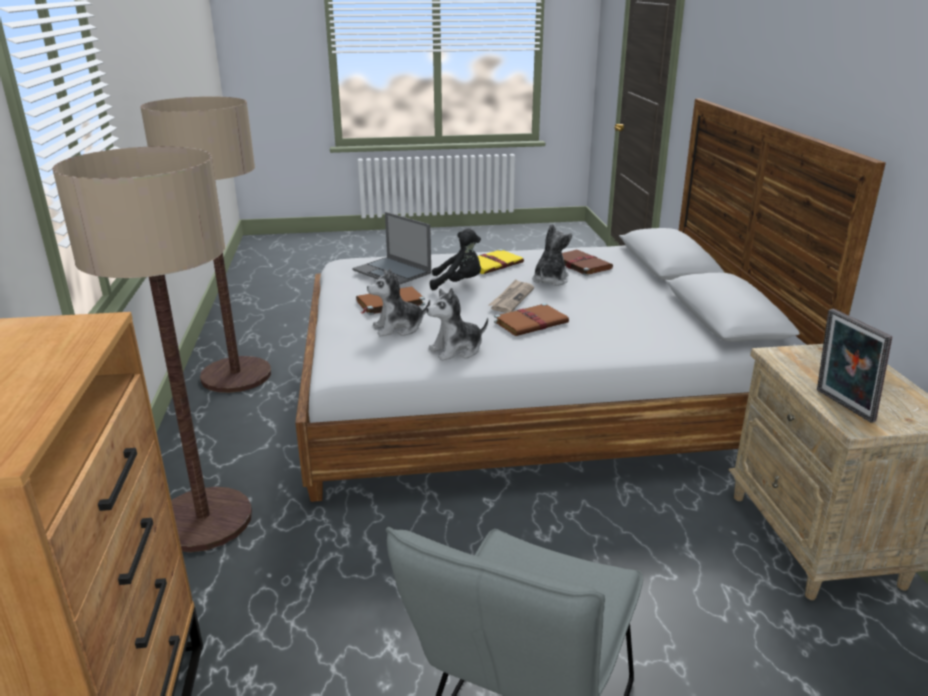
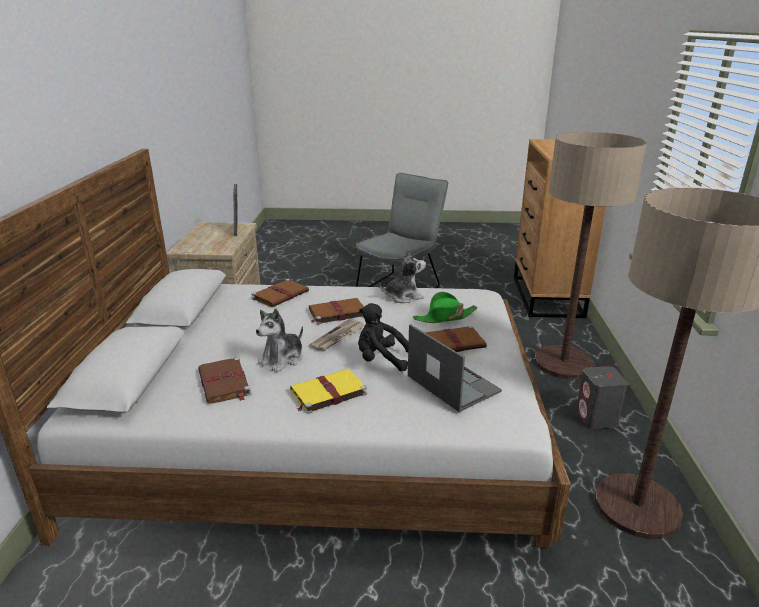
camera: 170 degrees left, 0 degrees up
plush toy [367,269,430,336] -> green hat [413,292,477,323]
none -> brown book [252,279,309,307]
none -> grey speaker [576,366,628,429]

